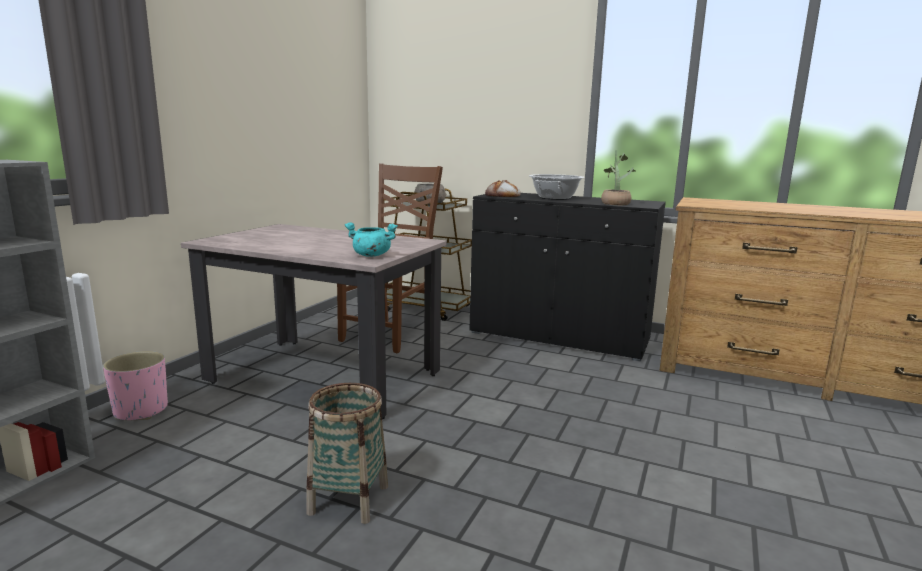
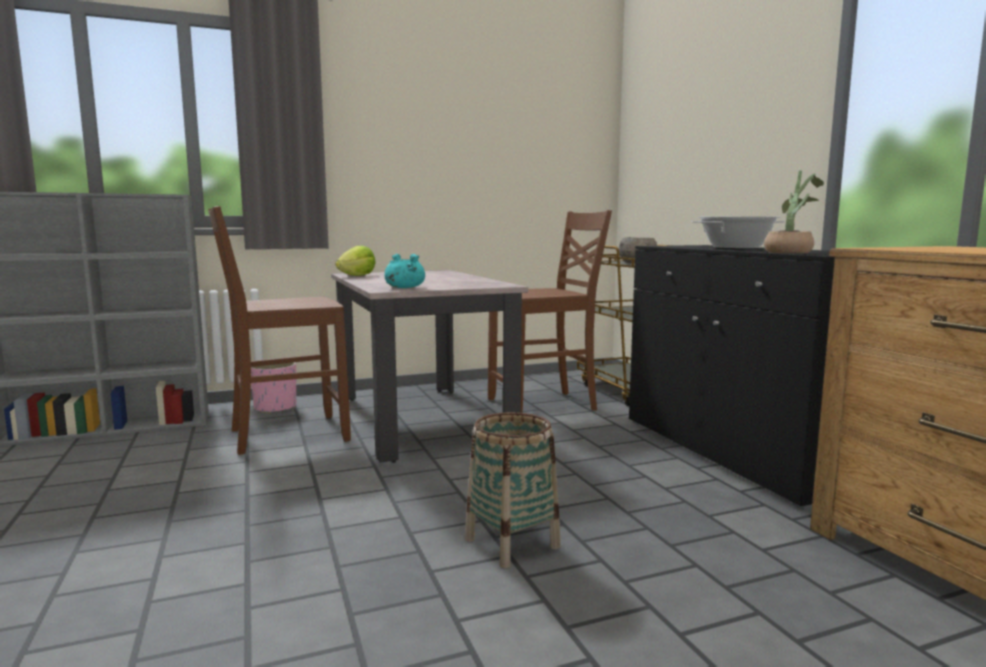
camera: 45 degrees right, 5 degrees down
basket [307,383,388,524] -> basket moved to [465,412,561,568]
bread [485,180,521,197] -> none
none -> brown chair [208,206,351,455]
none -> lettuce [336,246,376,276]

